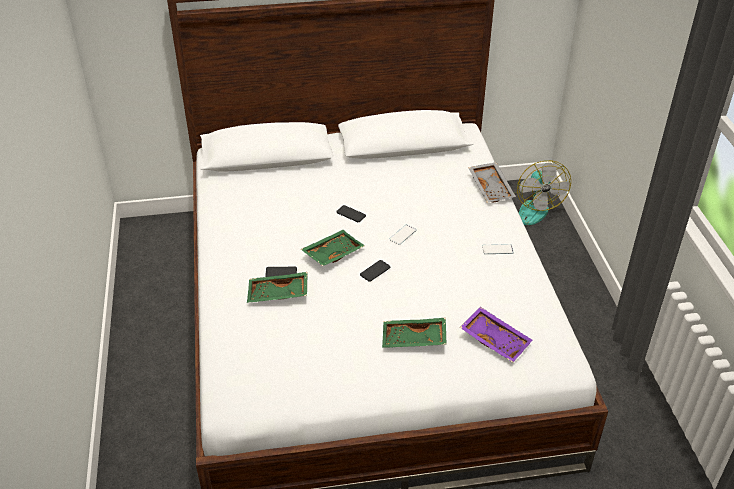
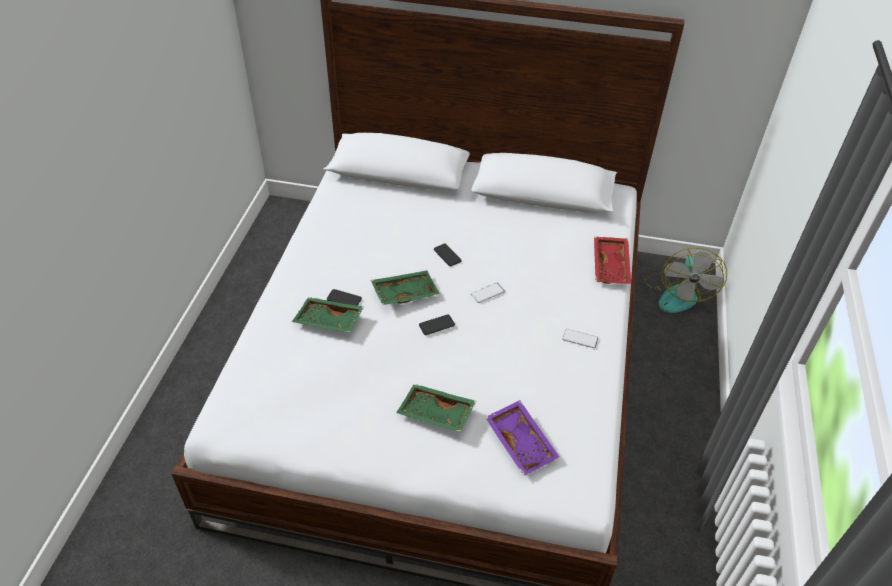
camera: 20 degrees right, 5 degrees up
grey tray [468,162,516,203] -> red tray [594,237,631,284]

